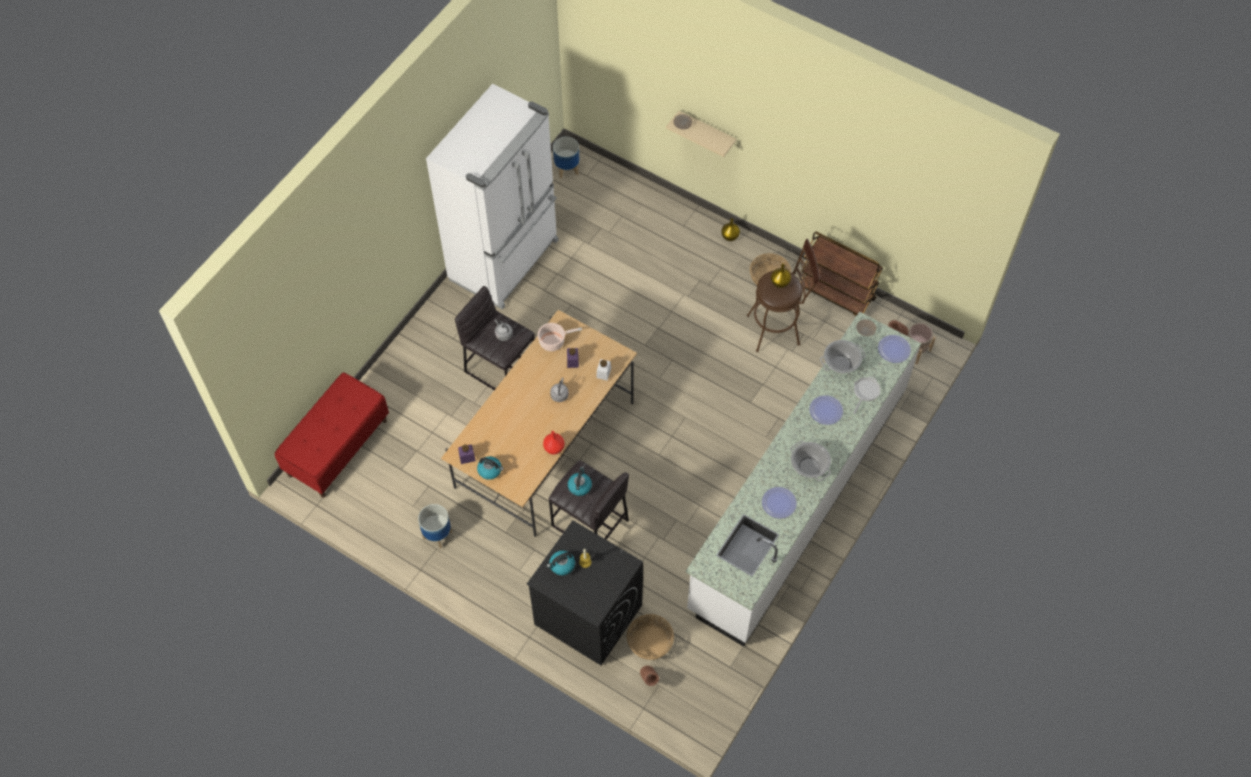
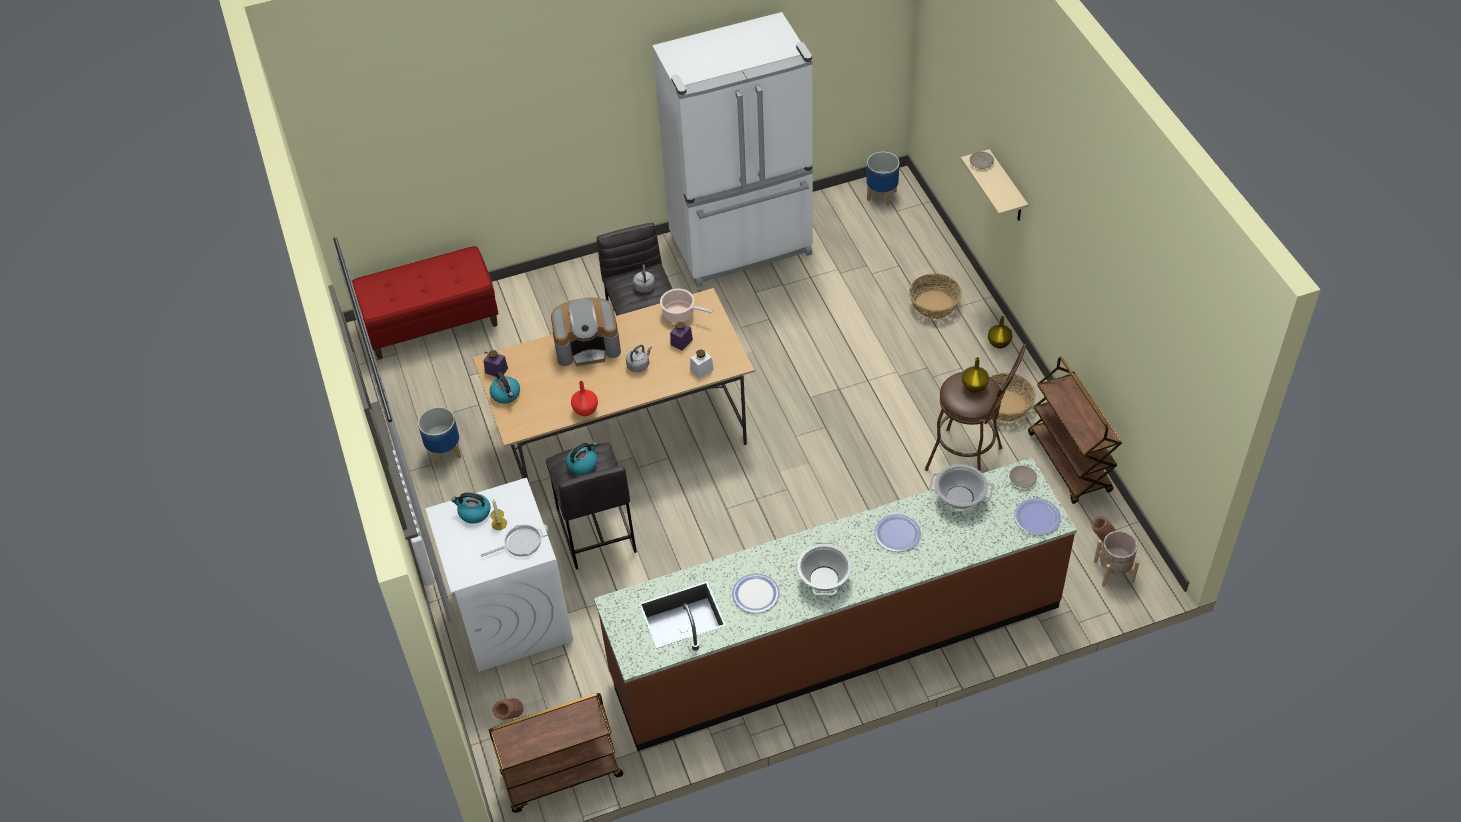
camera: 40 degrees right, 10 degrees down
black washing machine [527,520,643,665] -> white washing machine [425,478,573,672]
basket [627,614,674,660] -> basket moved to [909,273,962,319]
white counter [686,312,921,647] -> brown counter [594,458,1077,751]
frying pan [853,376,880,414] -> frying pan moved to [481,525,544,557]
none -> brown cart [489,693,623,813]
none -> coffee machine [551,298,621,367]

